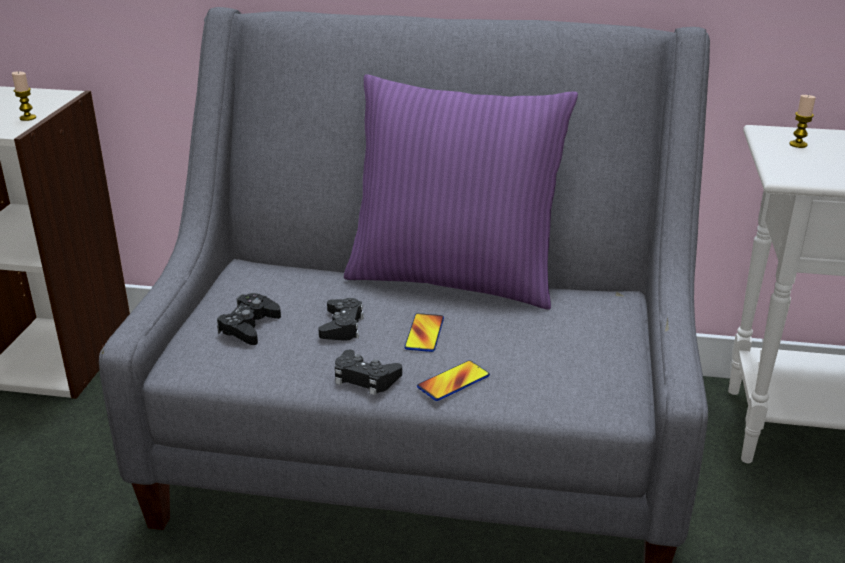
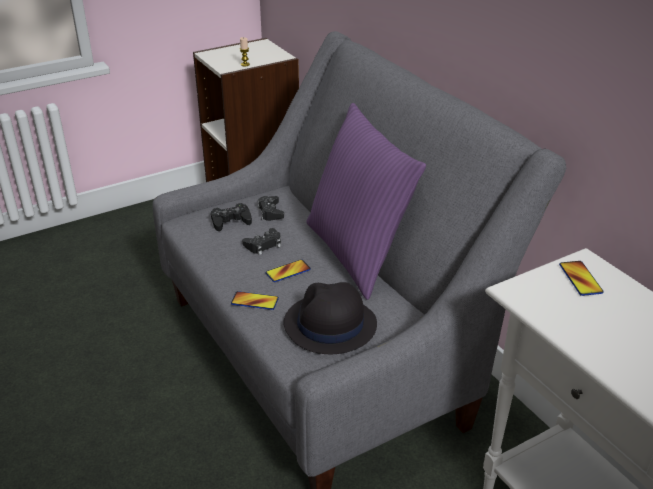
camera: 50 degrees right, 5 degrees up
black game controller [335,350,402,395] -> black game controller moved to [258,196,284,221]
candle [790,95,816,148] -> phone [559,261,604,296]
none -> black hat [283,282,377,354]

